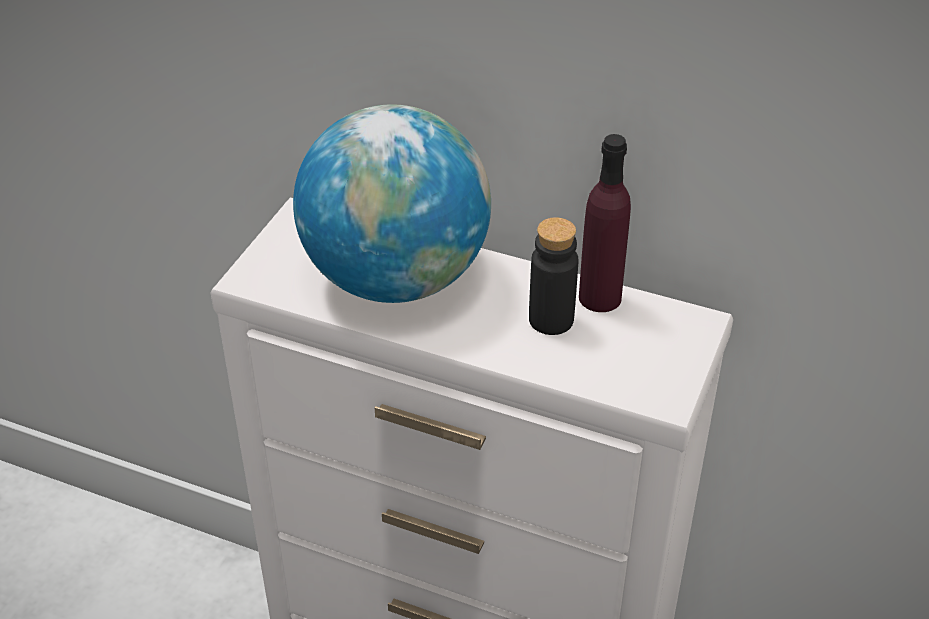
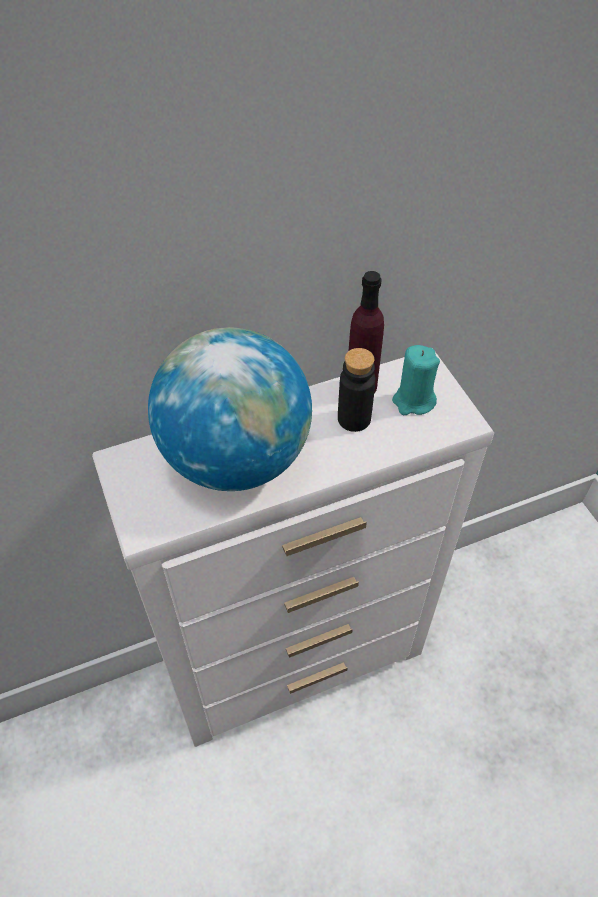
camera: 45 degrees left, 10 degrees up
none -> turquoise candle [392,345,440,415]

